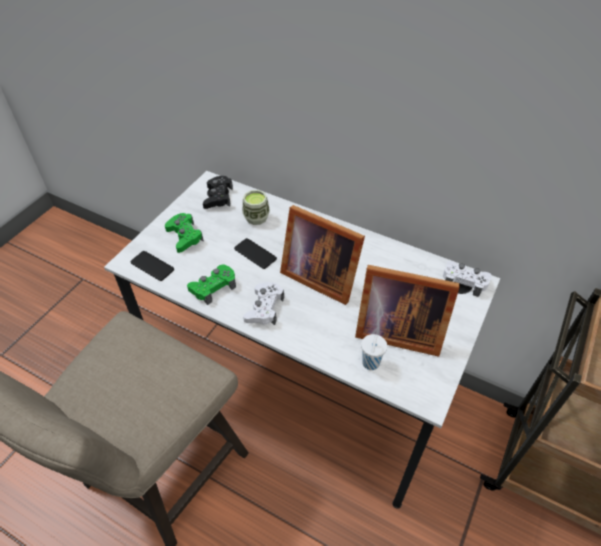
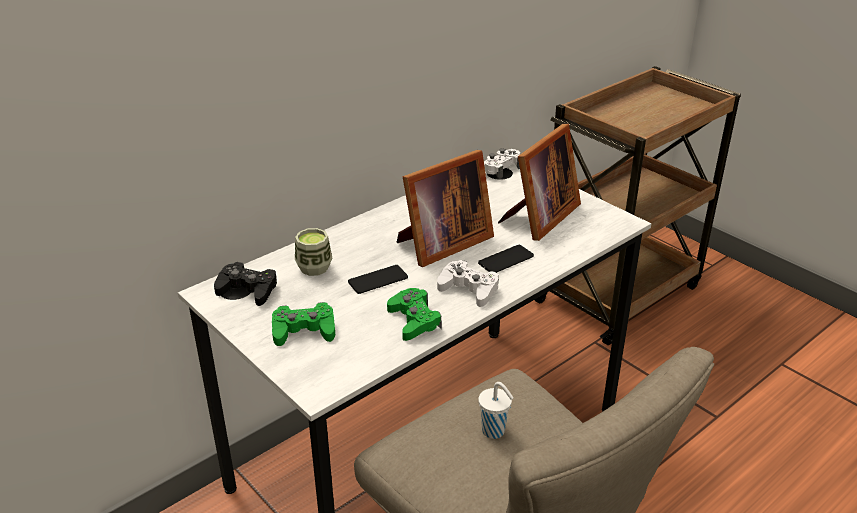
camera: 70 degrees left, 15 degrees down
phone [130,251,174,281] -> phone moved to [478,245,534,273]
white cup [361,334,387,370] -> white cup moved to [478,382,514,439]

